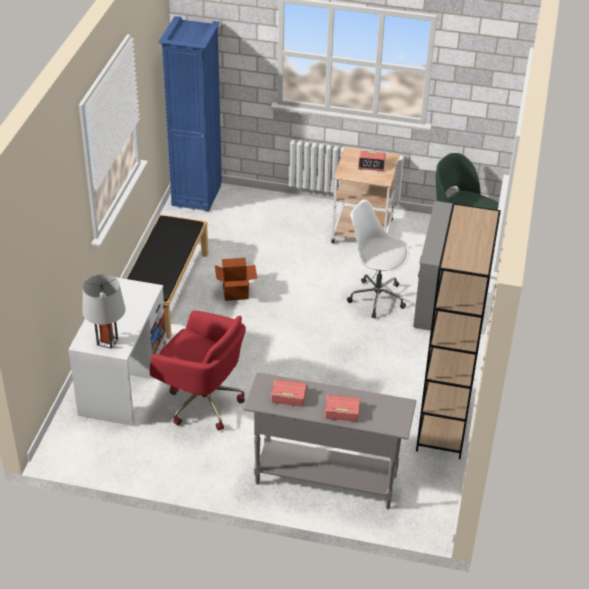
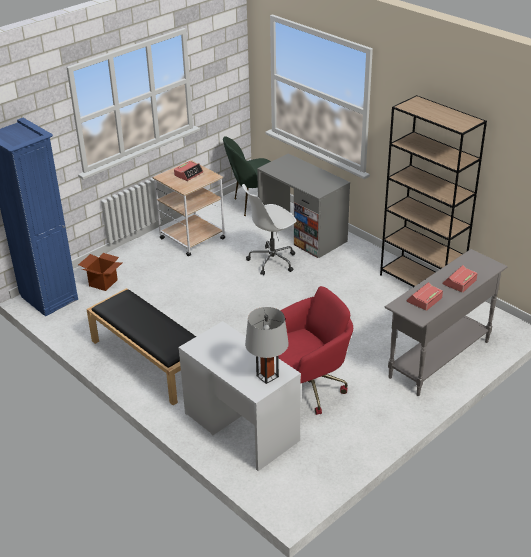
camera: 55 degrees left, 5 degrees down
cardboard box [215,258,257,301] -> cardboard box moved to [78,253,122,291]

